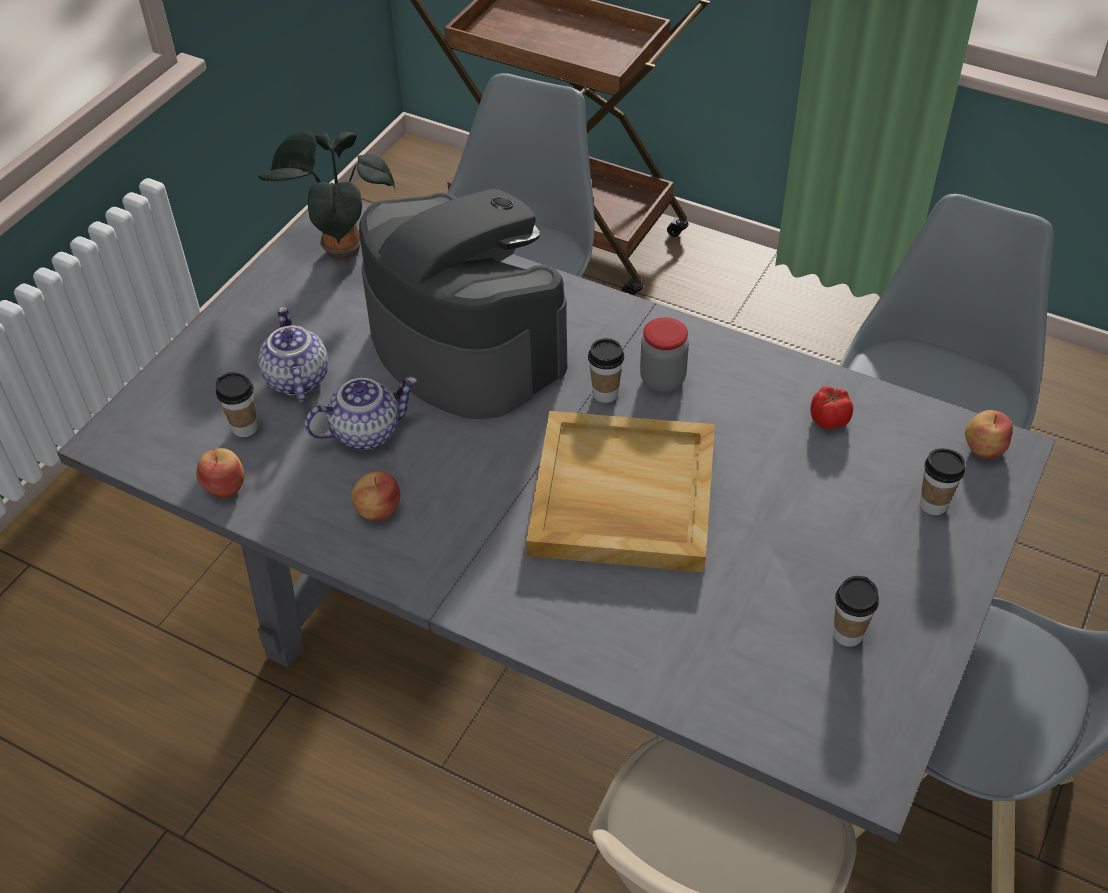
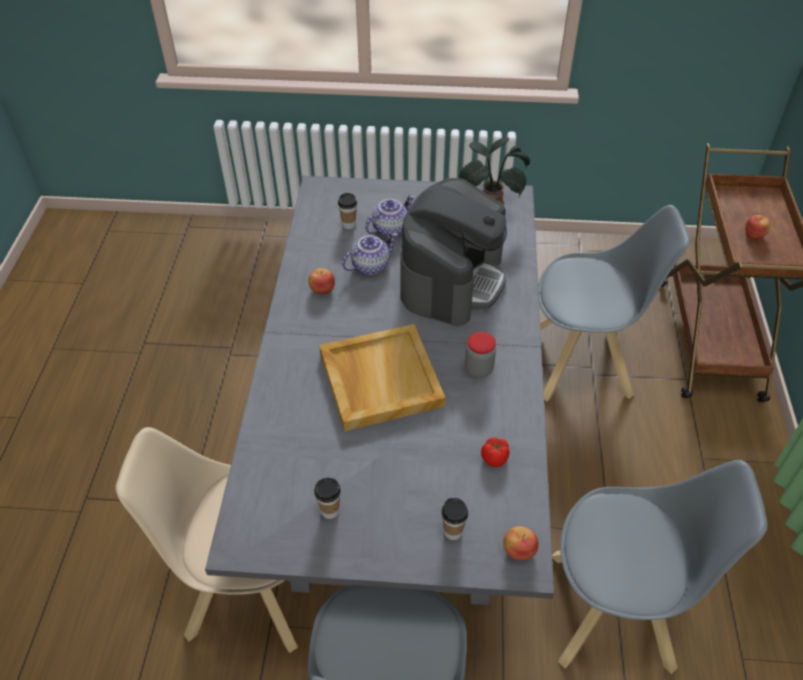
camera: 65 degrees right, 0 degrees up
apple [196,448,244,498] -> apple moved to [745,215,770,240]
teapot [305,377,417,450] -> teapot turned 75 degrees counterclockwise [342,233,398,275]
cup [588,338,624,403] -> none

